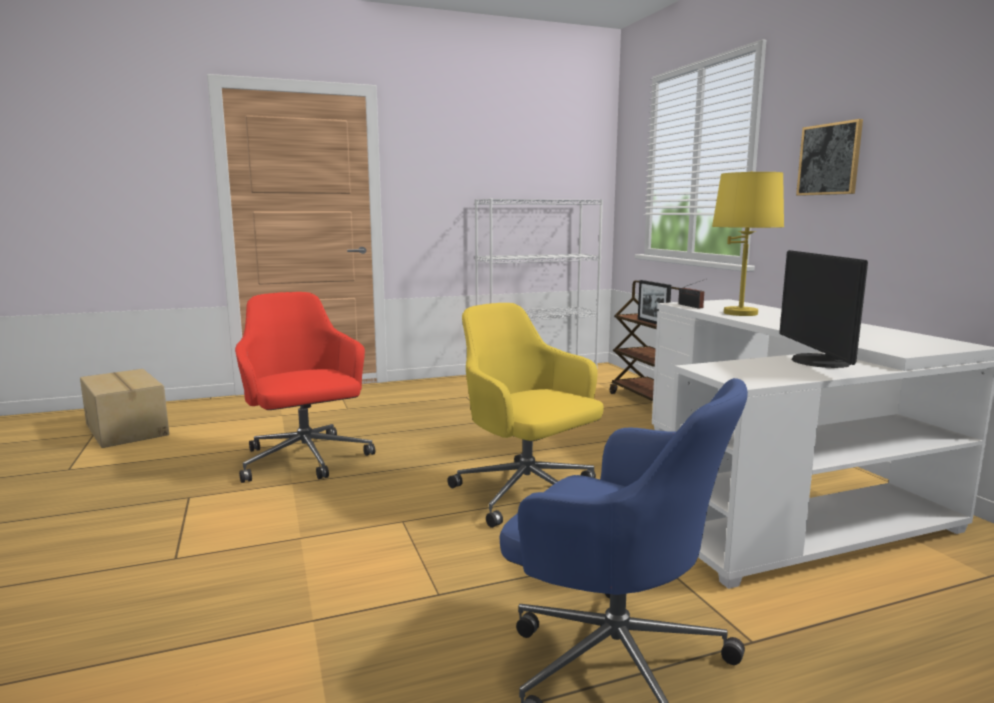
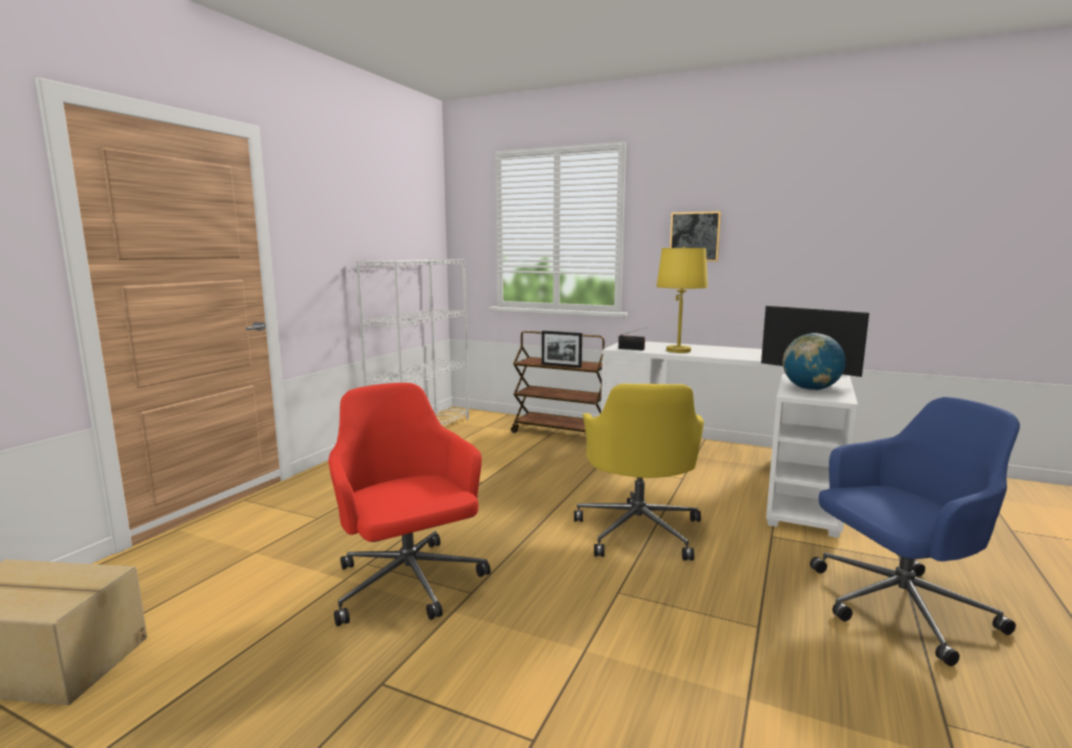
camera: 45 degrees left, 0 degrees up
red office chair [235,292,375,483] -> red office chair turned 45 degrees clockwise [328,383,491,626]
yellow office chair [447,303,604,528] -> yellow office chair turned 90 degrees counterclockwise [574,384,704,561]
none -> globe [783,333,846,391]

